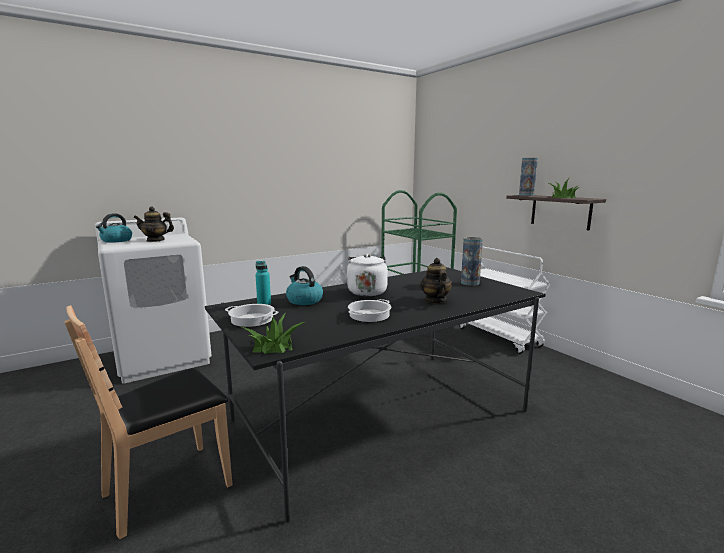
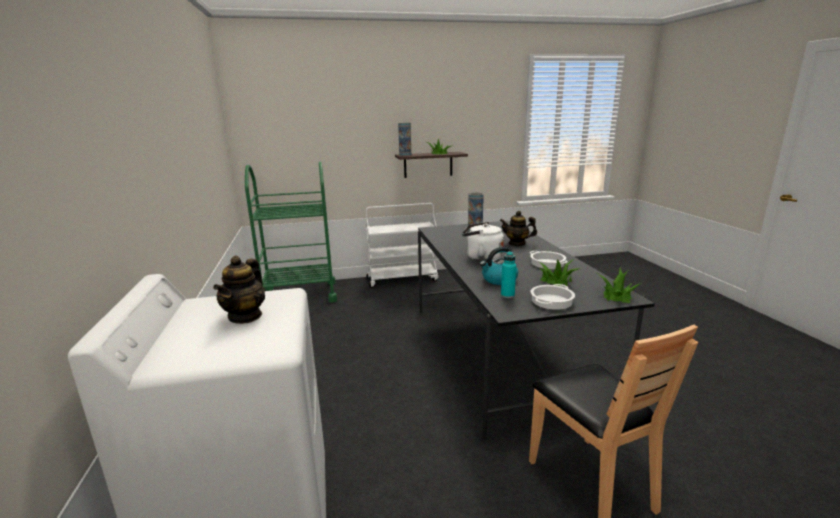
camera: 70 degrees left, 5 degrees up
kettle [96,213,132,243] -> none
none -> potted plant [540,259,580,286]

